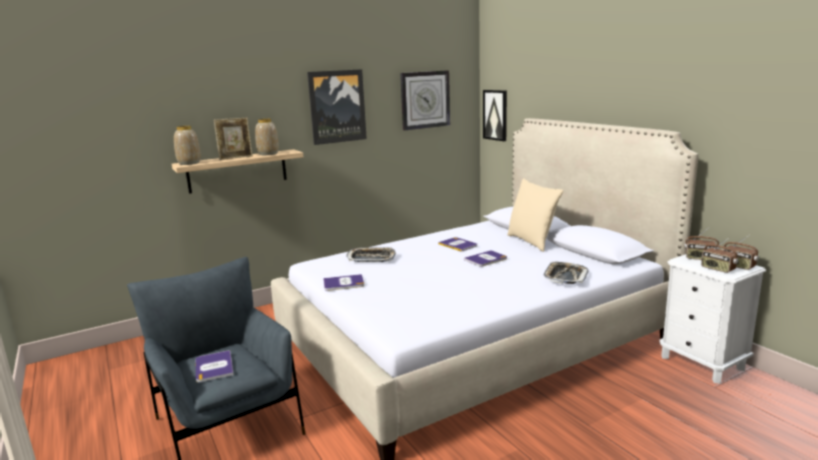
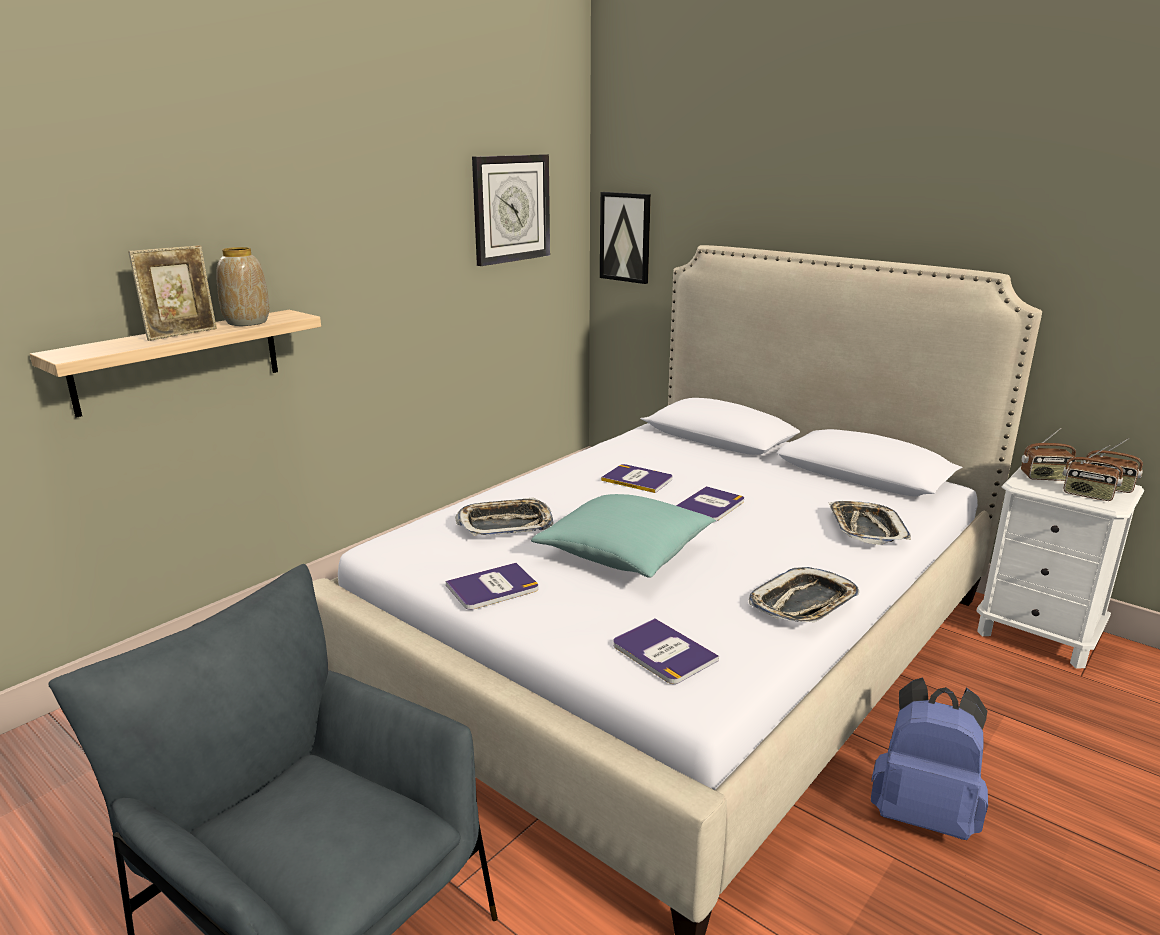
camera: 20 degrees left, 5 degrees up
vase [174,126,201,165] -> none
book [196,350,234,383] -> book moved to [613,618,719,684]
picture [307,69,367,145] -> none
beige pillow [507,178,563,252] -> none
none -> turquoise pillow [531,494,716,578]
none -> tray [749,567,859,622]
none -> blue backpack [871,677,988,840]

